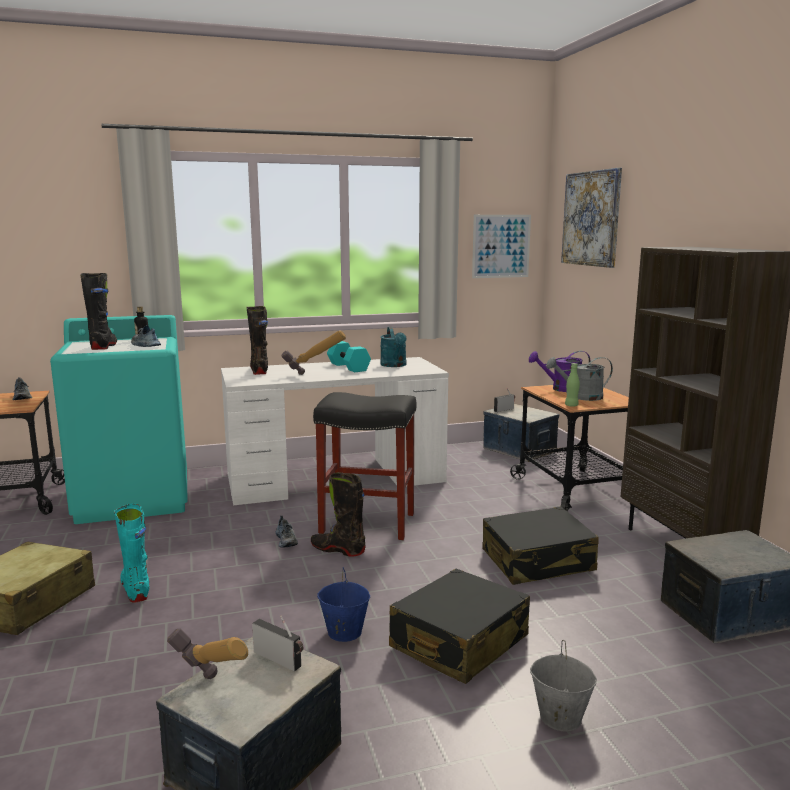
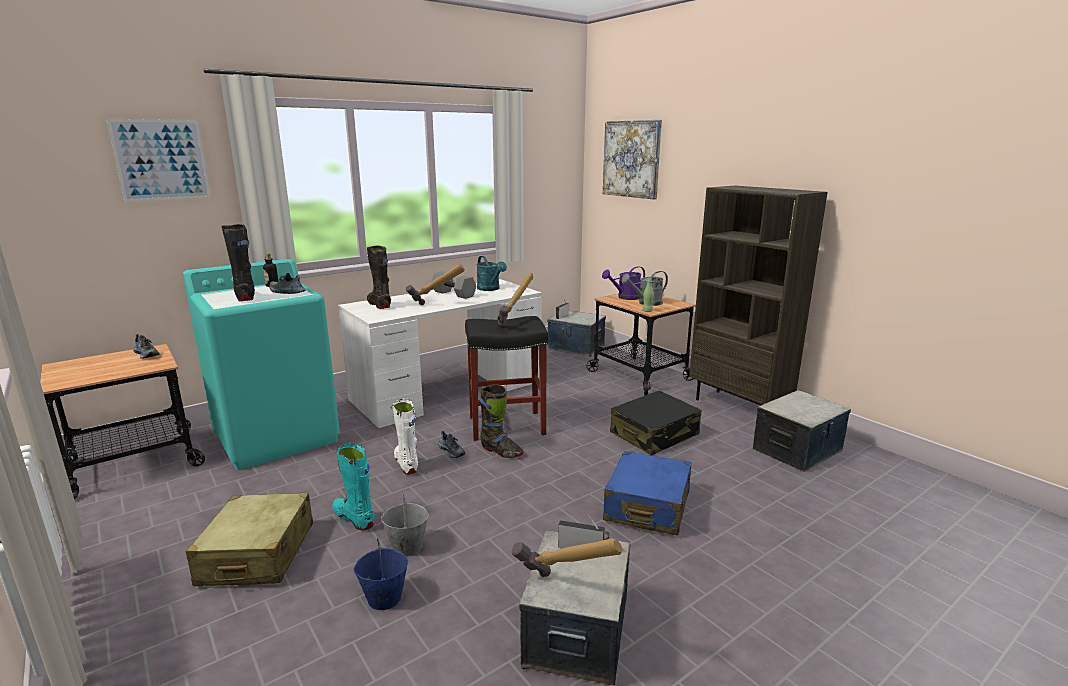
camera: 20 degrees left, 5 degrees up
black boot [311,472,366,557] -> black boot turned 150 degrees counterclockwise [479,384,524,458]
blue bucket [317,567,370,642] -> blue bucket moved to [353,538,408,610]
turquoise dumbbell [327,341,371,372] -> grey dumbbell [432,271,477,299]
black suitcase [389,568,530,684] -> blue suitcase [603,451,691,536]
picture [472,215,531,278] -> picture moved to [107,119,211,202]
grey bucket [530,640,597,731] -> grey bucket moved to [381,493,429,556]
none -> white boot [392,398,418,475]
none -> hammer [497,273,533,326]

